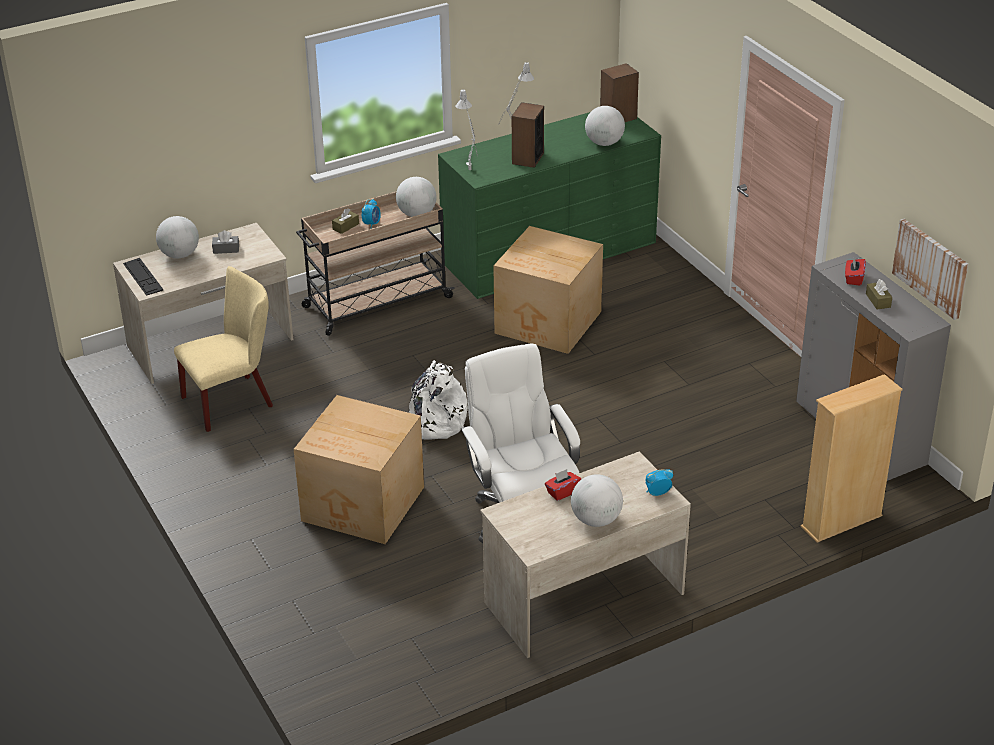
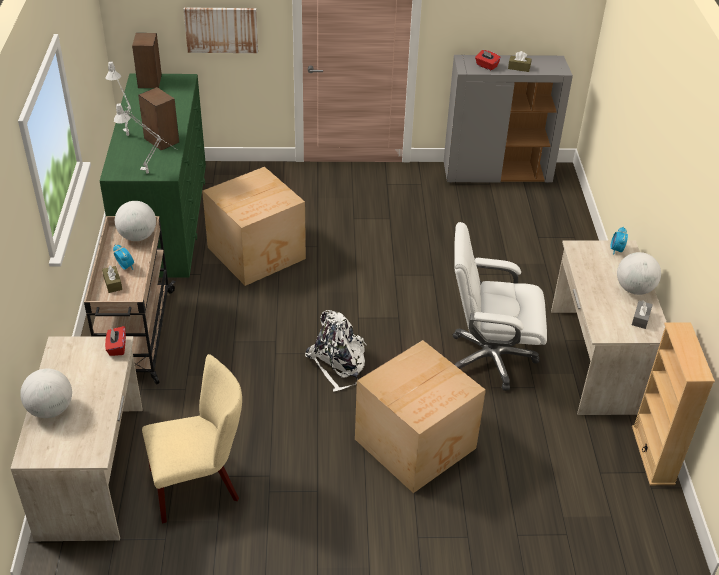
camera: 65 degrees left, 5 degrees up
keyboard [123,258,163,296] -> none
beige chair [174,266,273,432] -> beige chair turned 75 degrees clockwise [142,354,242,523]
grey tissue box [212,230,239,254] -> grey tissue box moved to [632,300,653,329]
red tissue box [545,469,581,501] -> red tissue box moved to [105,326,126,356]
globe [585,106,625,146] -> none
beige bookcase [801,374,903,543] -> beige bookcase moved to [632,322,715,485]
picture [892,219,968,320] -> picture moved to [184,7,258,53]

